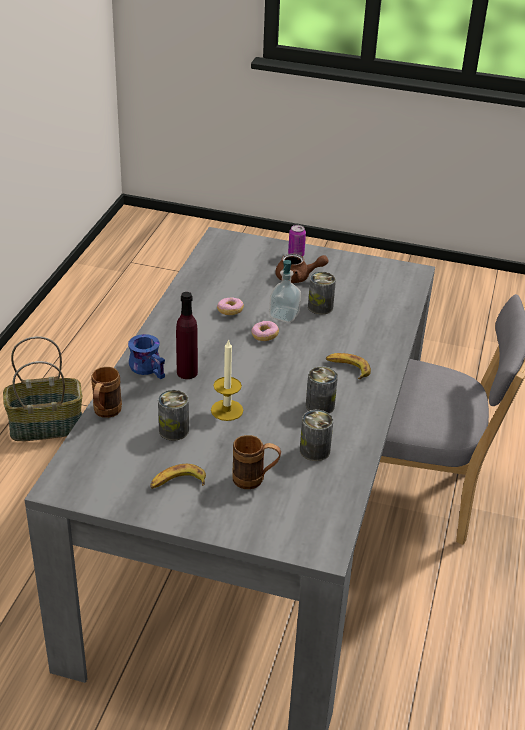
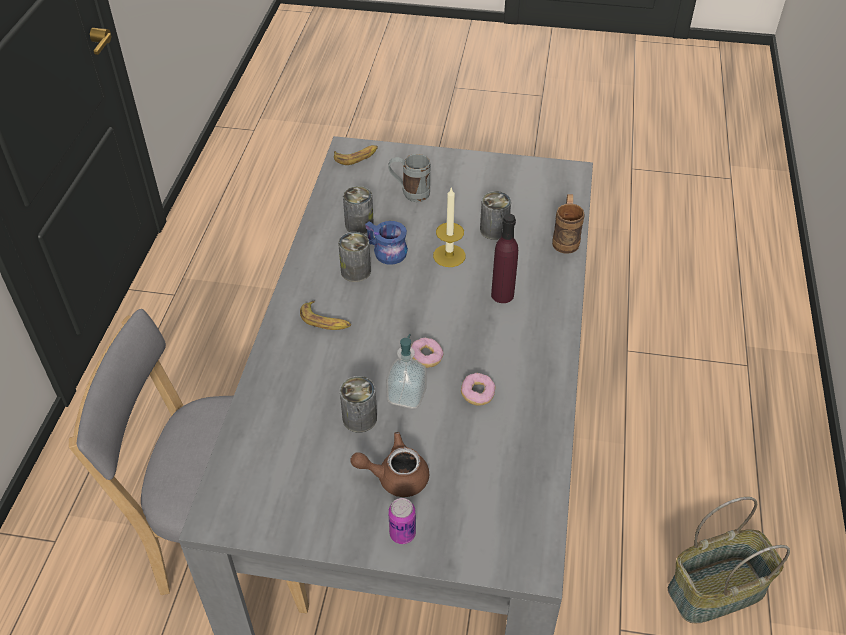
camera: 175 degrees right, 10 degrees up
blue mug [128,334,165,379] -> blue mug moved to [365,221,408,265]
banana [150,464,206,489] -> banana moved to [334,145,378,165]
brown mug [232,435,281,489] -> grey mug [388,154,431,202]

